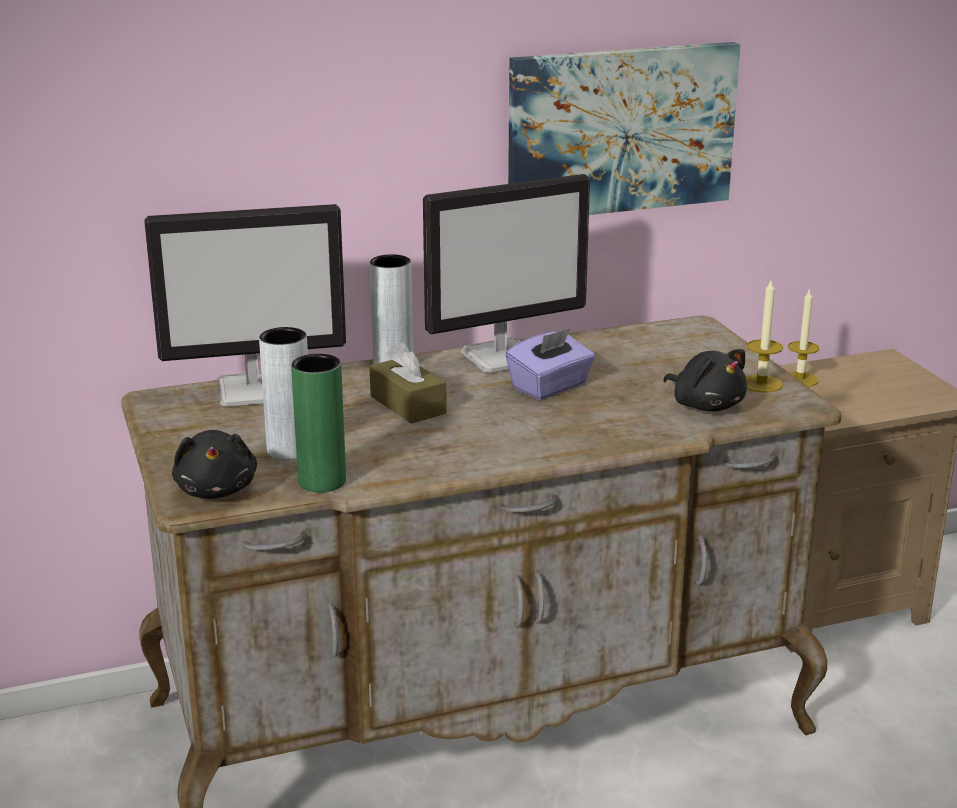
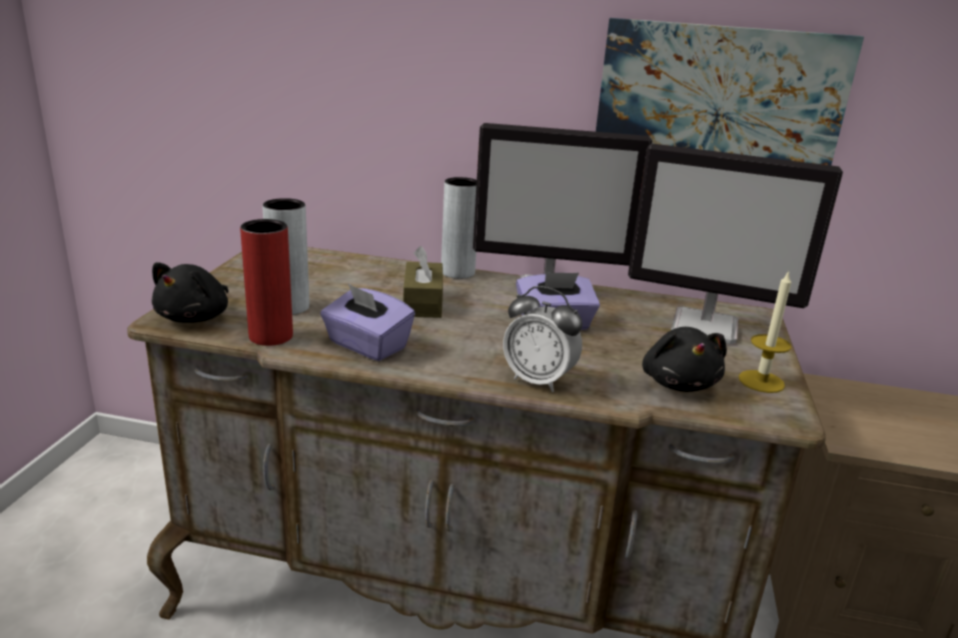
camera: 30 degrees right, 0 degrees up
monitor [144,204,346,407] -> monitor moved to [628,144,843,344]
green vase [291,354,346,492] -> red vase [240,219,293,346]
candle [788,288,819,387] -> none
none -> purple tissue box [320,284,415,361]
none -> alarm clock [503,286,582,392]

